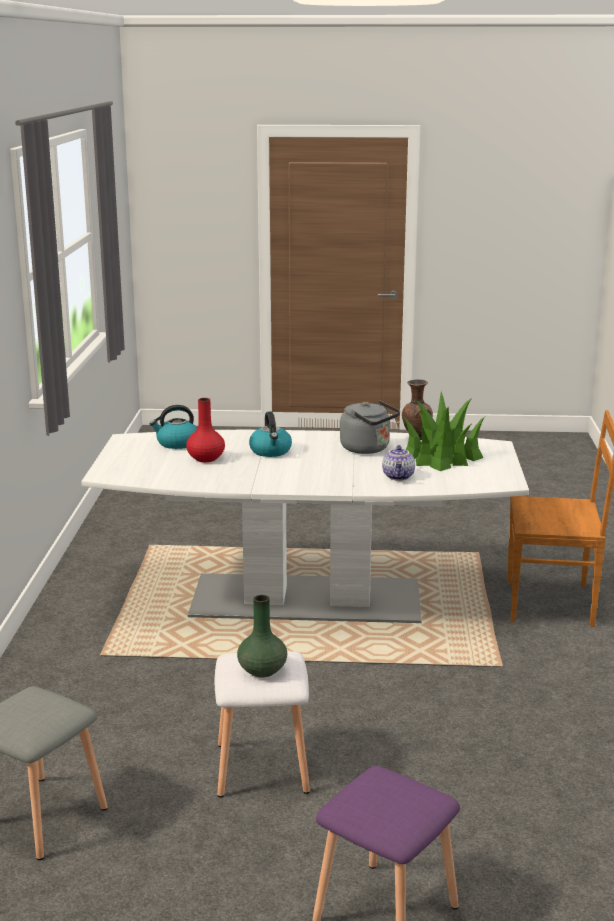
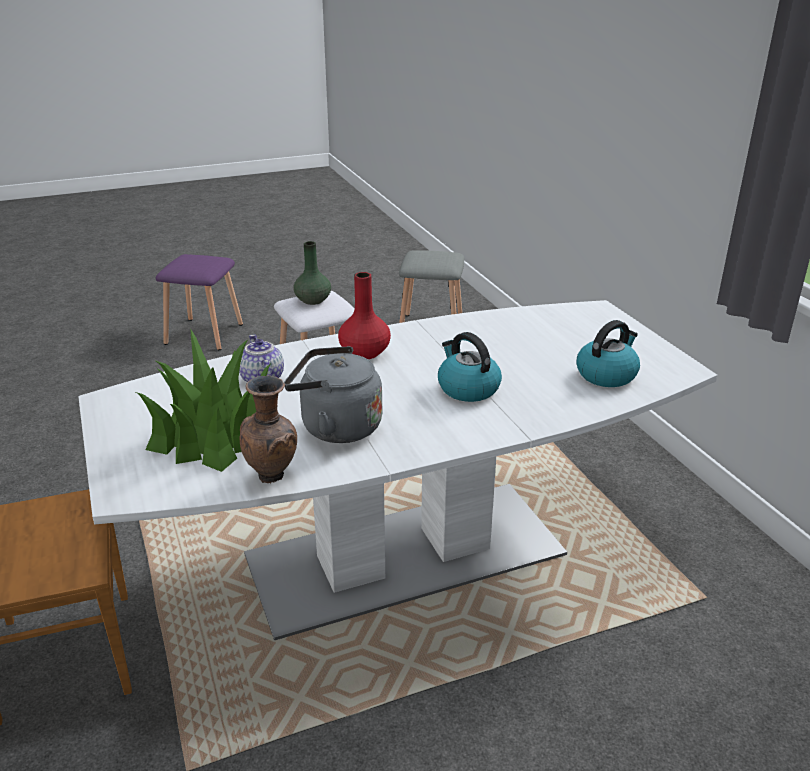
camera: 155 degrees right, 10 degrees up
red vase [186,398,225,462] -> red vase moved to [338,272,391,359]

